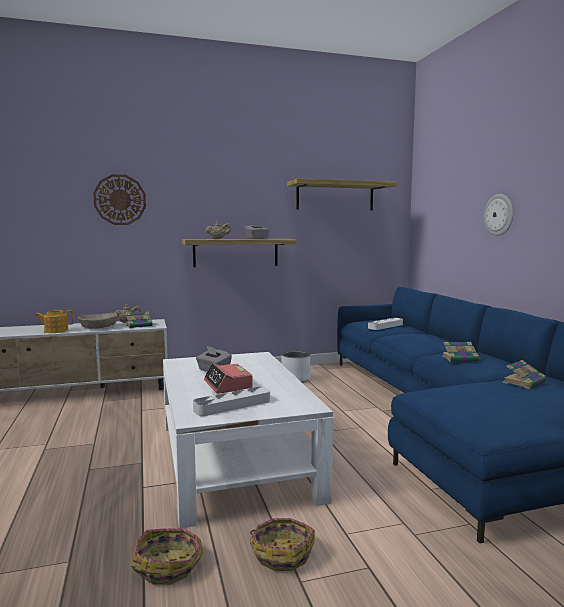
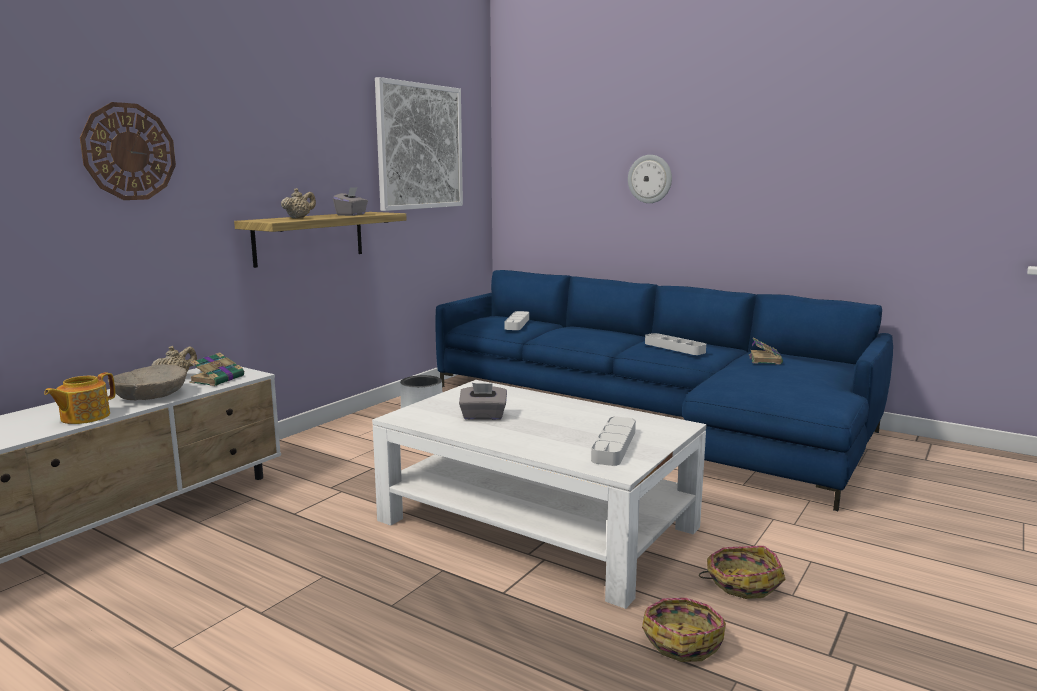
camera: 40 degrees left, 5 degrees up
alarm clock [204,363,253,394] -> none
shelf [287,178,397,210] -> picture [375,77,463,211]
book [442,342,483,362] -> grey tray [645,333,706,355]

